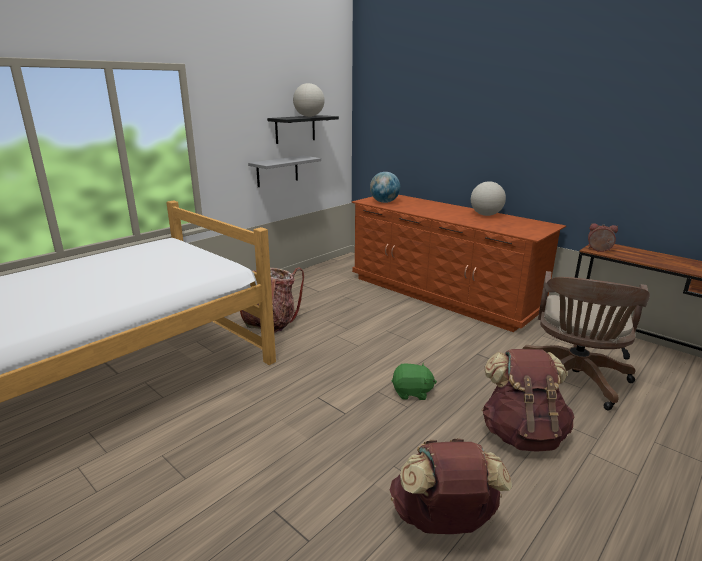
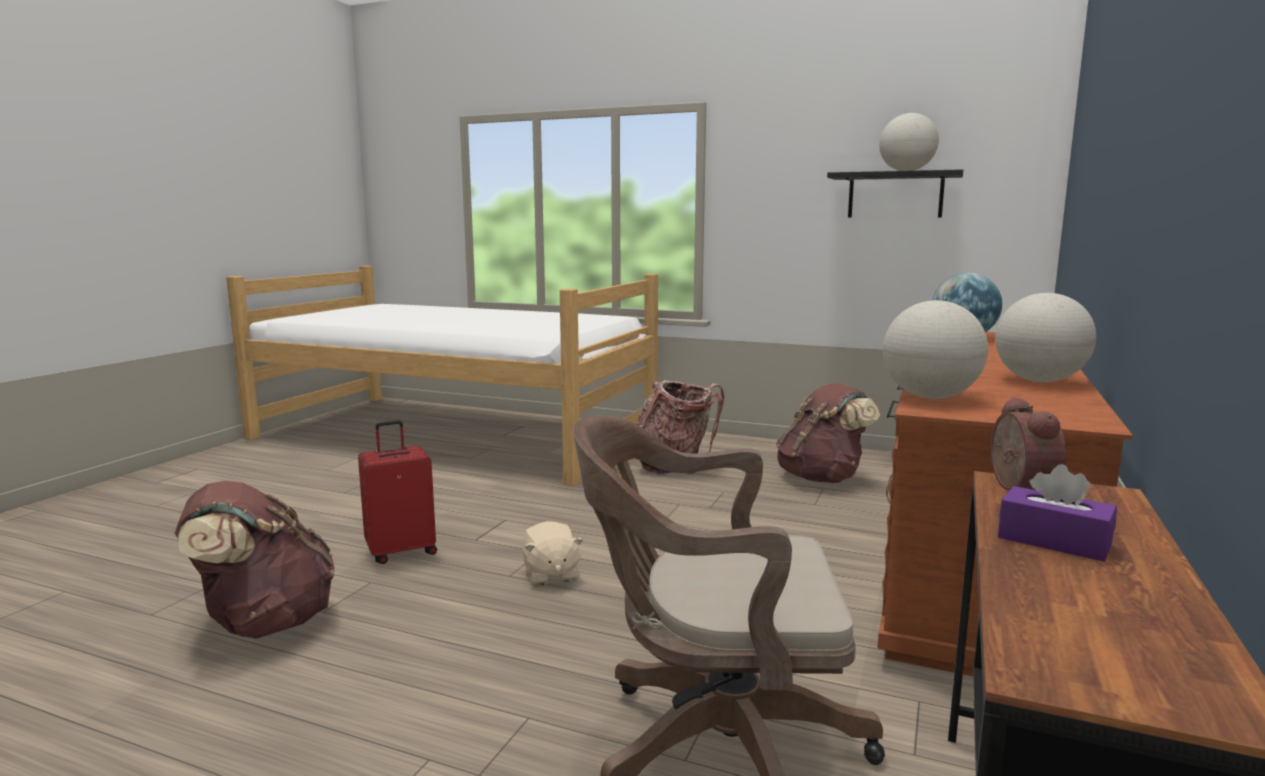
camera: 70 degrees right, 10 degrees down
grey shelf [248,156,321,187] -> none
green plush toy [392,363,437,400] -> beige plush toy [522,521,584,586]
brown backpack [482,349,575,452] -> brown backpack moved to [776,383,880,483]
none -> red suitcase [358,420,437,564]
none -> globe [883,300,988,399]
none -> purple tissue box [998,464,1117,562]

